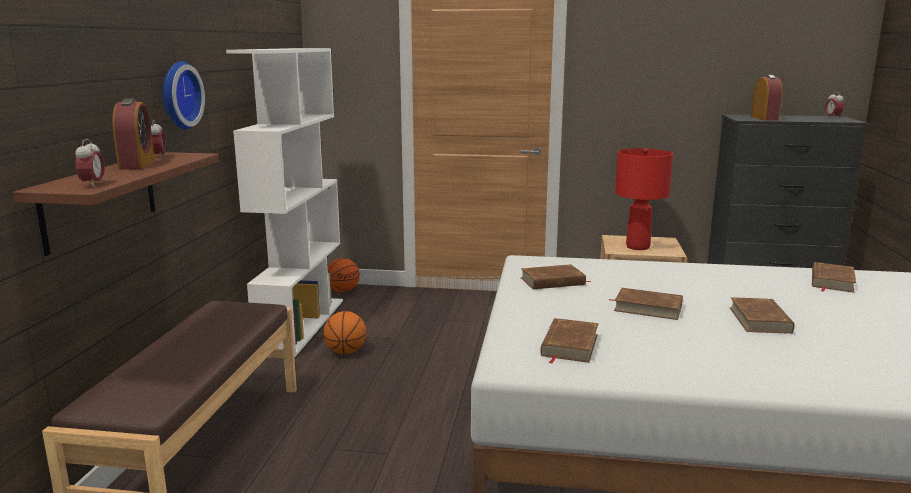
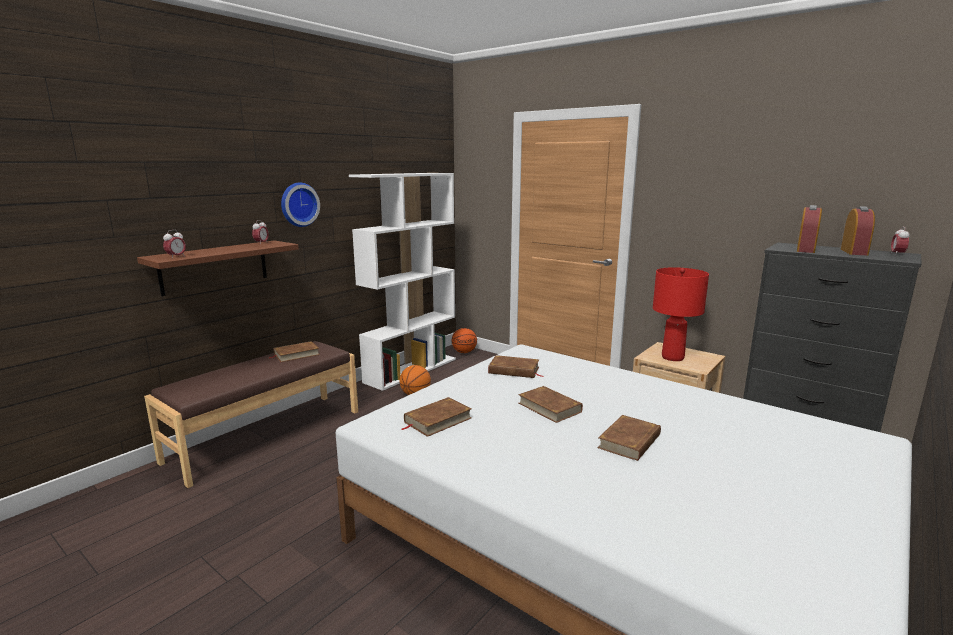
camera: 30 degrees right, 0 degrees up
alarm clock [112,98,155,170] -> alarm clock moved to [841,206,875,255]
brown book [812,262,856,293] -> brown book moved to [269,341,320,362]

